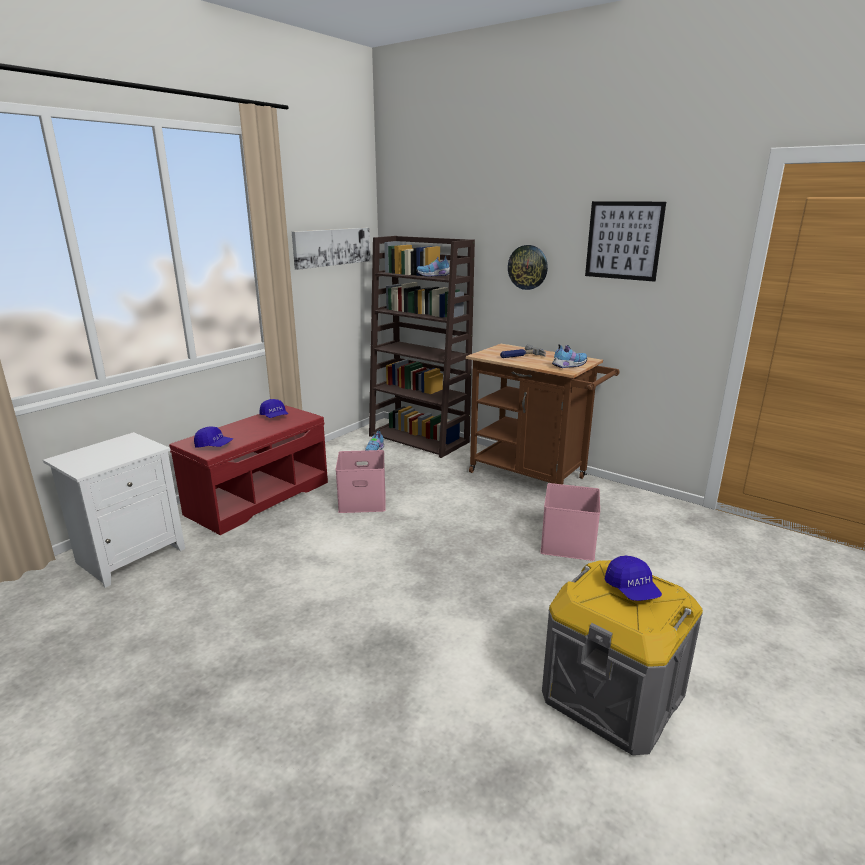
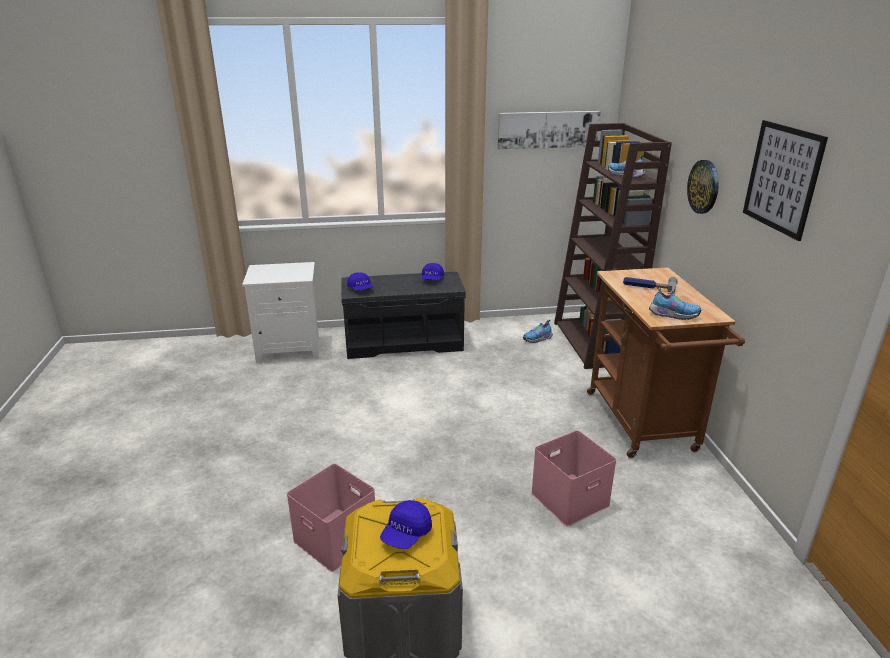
camera: 45 degrees right, 5 degrees up
red bench [169,405,328,535] -> grey bench [341,272,466,359]
pink storage box [336,450,386,513] -> pink storage box moved to [287,464,375,572]

